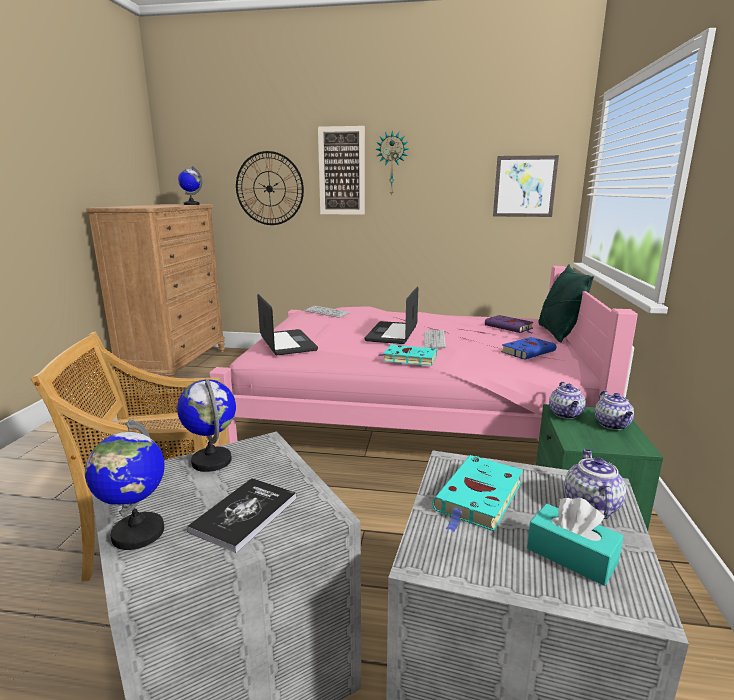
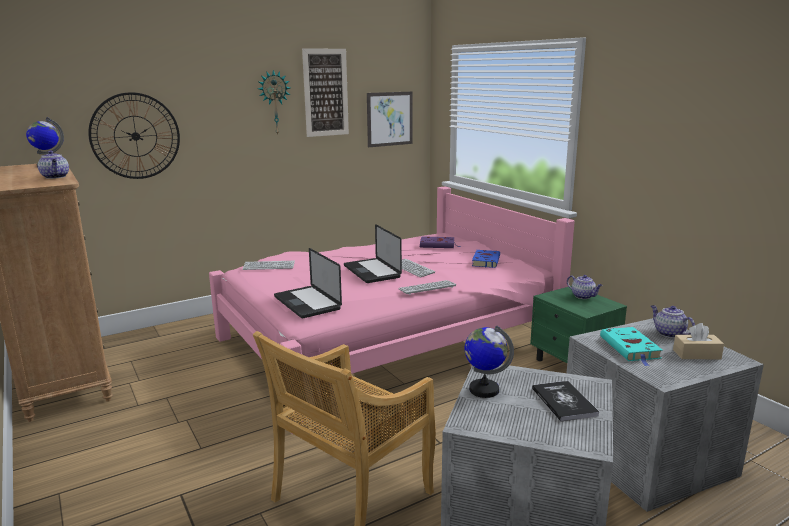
camera: 40 degrees left, 0 degrees up
globe [85,420,165,550] -> none
laptop [257,294,318,355] -> laptop turned 150 degrees counterclockwise [274,248,342,319]
picture [318,126,365,215] -> picture moved to [302,48,349,137]
turquoise book [378,345,437,366] -> keyboard [398,280,456,295]
turquoise tissue box [527,497,623,586] -> beige tissue box [673,323,724,359]
green pillow [538,265,594,342] -> none
teapot [549,382,586,419] -> teapot moved to [38,150,69,179]

